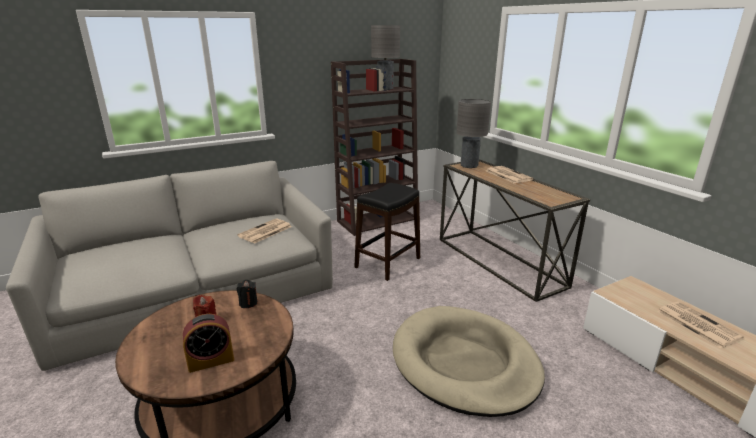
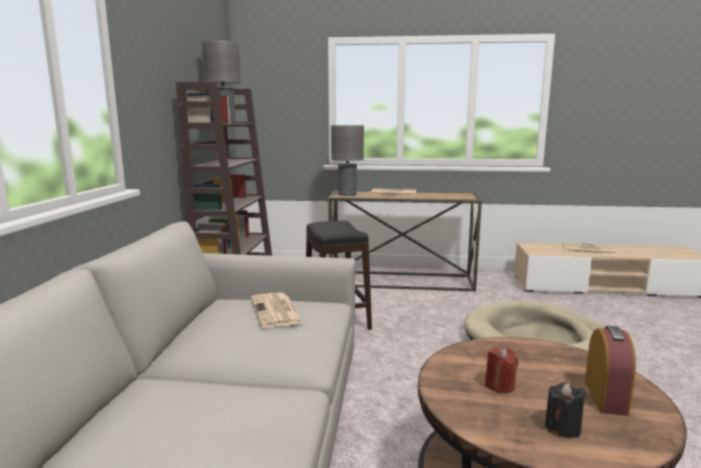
camera: 55 degrees left, 10 degrees down
black candle [237,280,258,308] -> black candle moved to [545,383,586,438]

